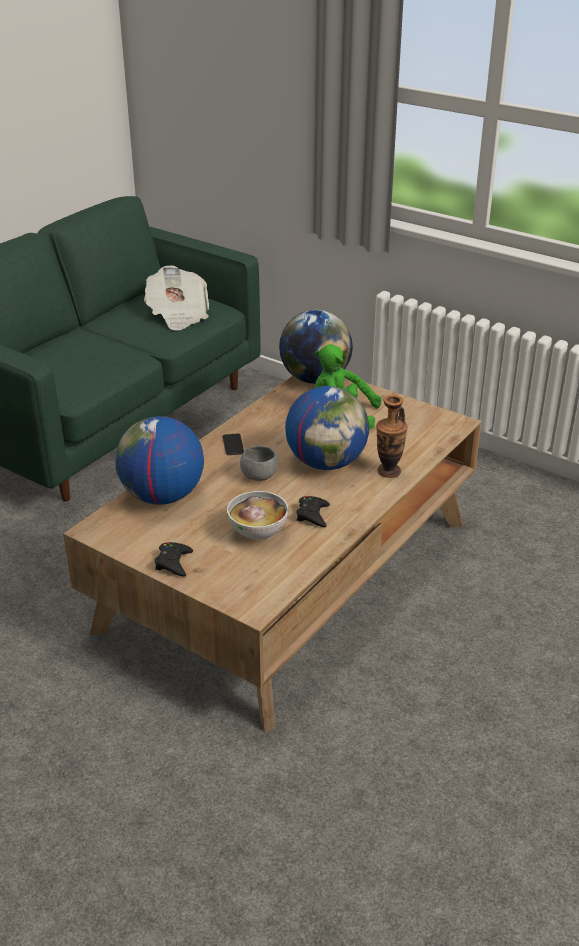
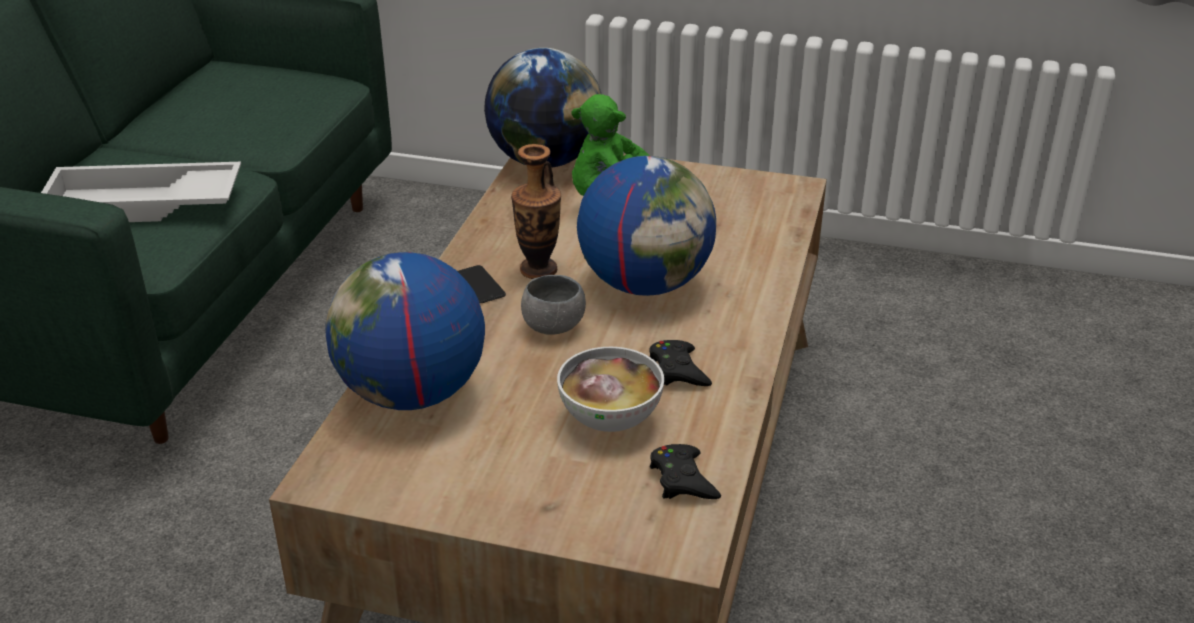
camera: 20 degrees left, 0 degrees up
newspaper [144,265,209,331] -> none
black game controller [155,542,193,577] -> black game controller moved to [650,444,721,499]
vase [377,395,408,478] -> vase moved to [511,144,561,279]
none -> white tray [41,162,241,222]

